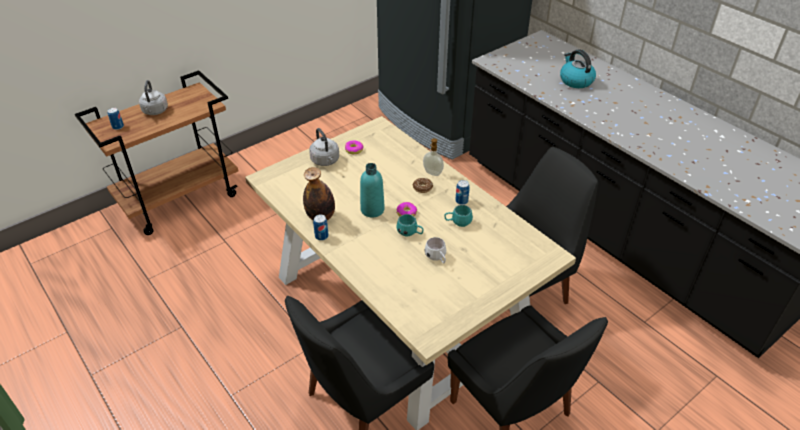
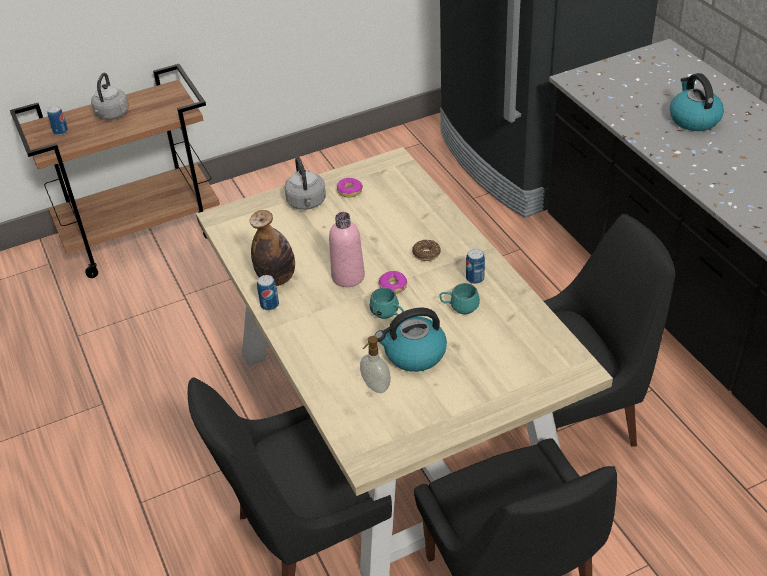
camera: 15 degrees right, 0 degrees up
turquoise bottle [360,163,385,218] -> pink bottle [329,212,365,287]
soap dispenser [423,138,444,176] -> soap dispenser moved to [360,336,391,393]
white mug [424,237,446,264] -> kettle [375,307,447,372]

